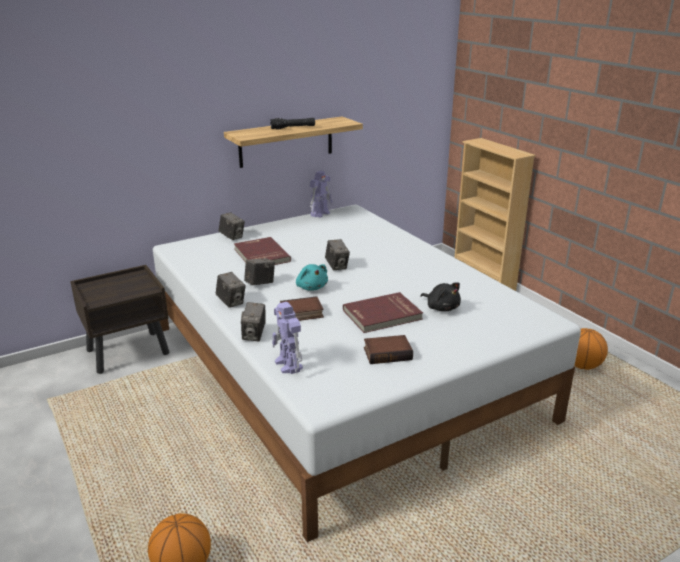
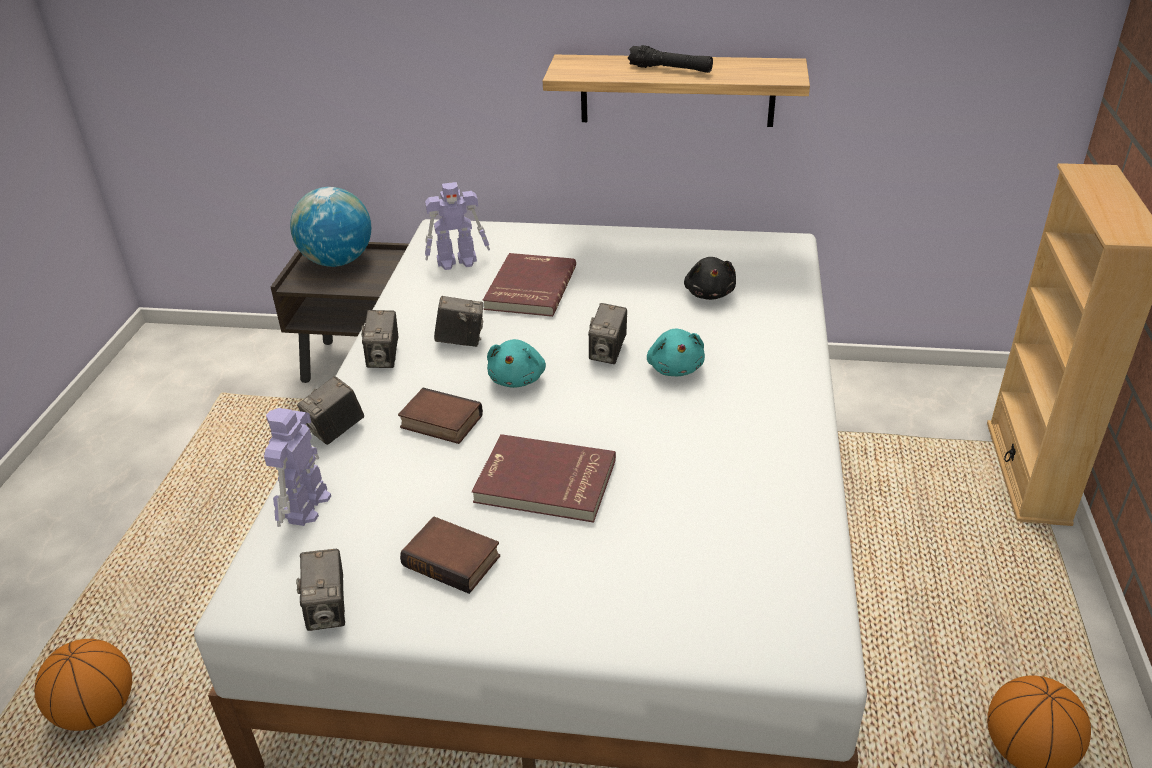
camera: 40 degrees right, 10 degrees up
camera [219,212,245,240] -> camera moved to [296,549,345,631]
toy robot [310,171,333,217] -> toy robot moved to [425,182,490,270]
black plush toy [420,282,461,312] -> black plush toy moved to [684,257,736,300]
none -> globe [290,187,371,267]
none -> turquoise plush toy [647,329,705,376]

